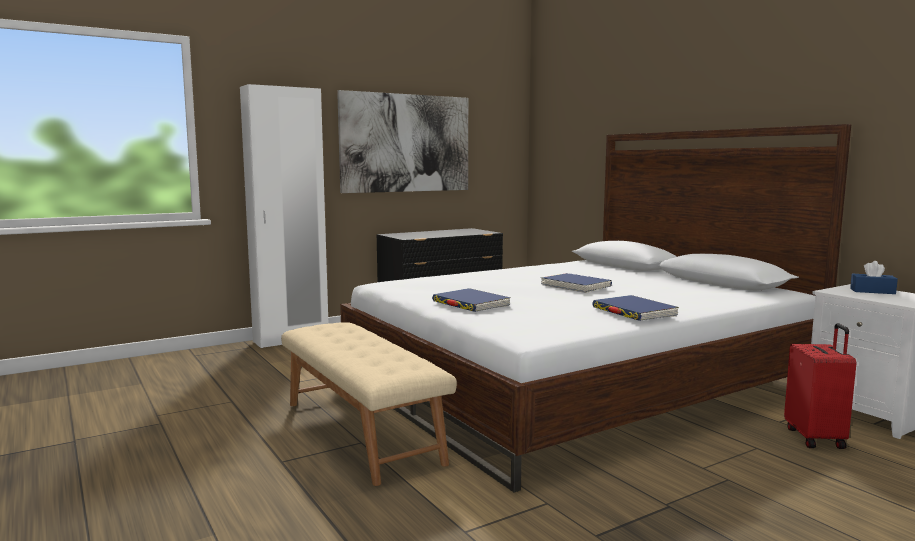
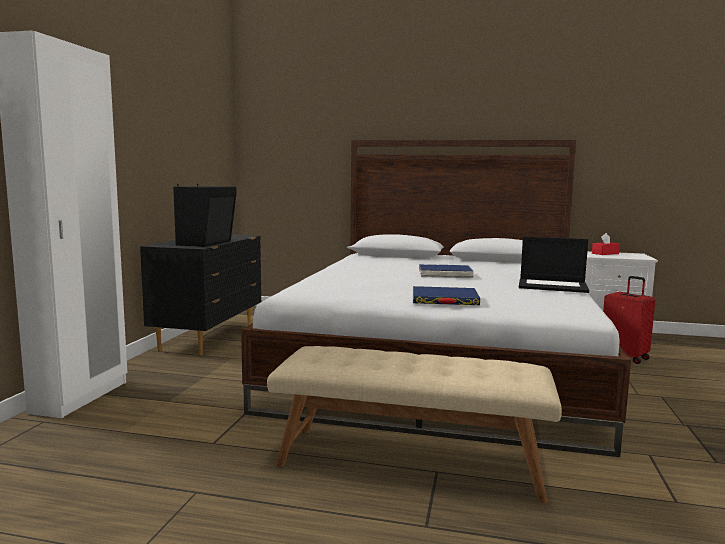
camera: 45 degrees left, 0 degrees up
picture [337,90,468,193] -> none
blue book [592,295,679,321] -> laptop [519,236,589,293]
blue tissue box [850,261,898,294] -> red tissue box [592,233,620,255]
none -> black speaker [173,184,237,247]

